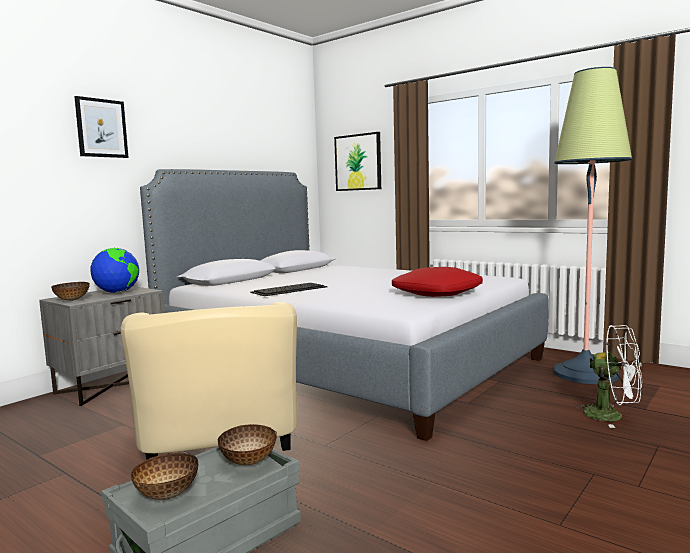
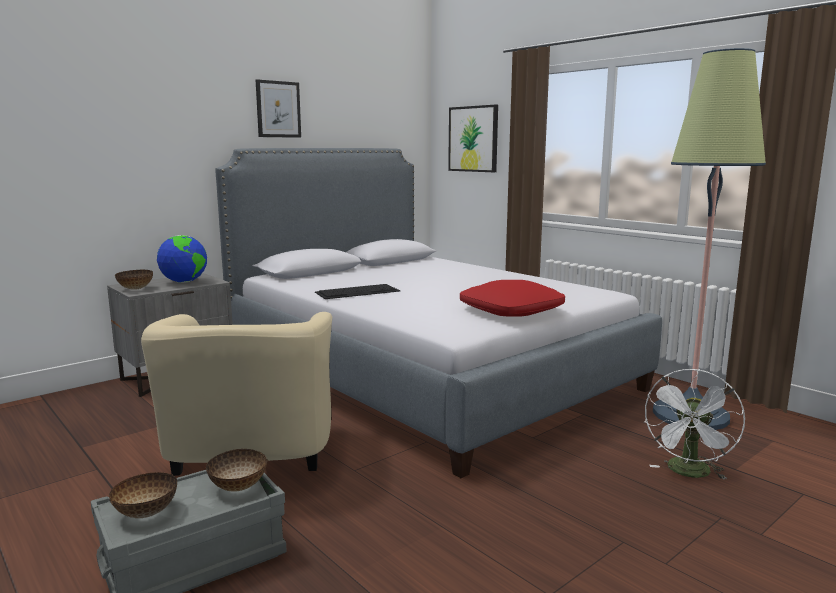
camera: 10 degrees right, 5 degrees up
picture [74,96,128,158] -> picture moved to [256,79,301,138]
white fan [575,325,642,428] -> white fan turned 75 degrees clockwise [644,369,745,480]

